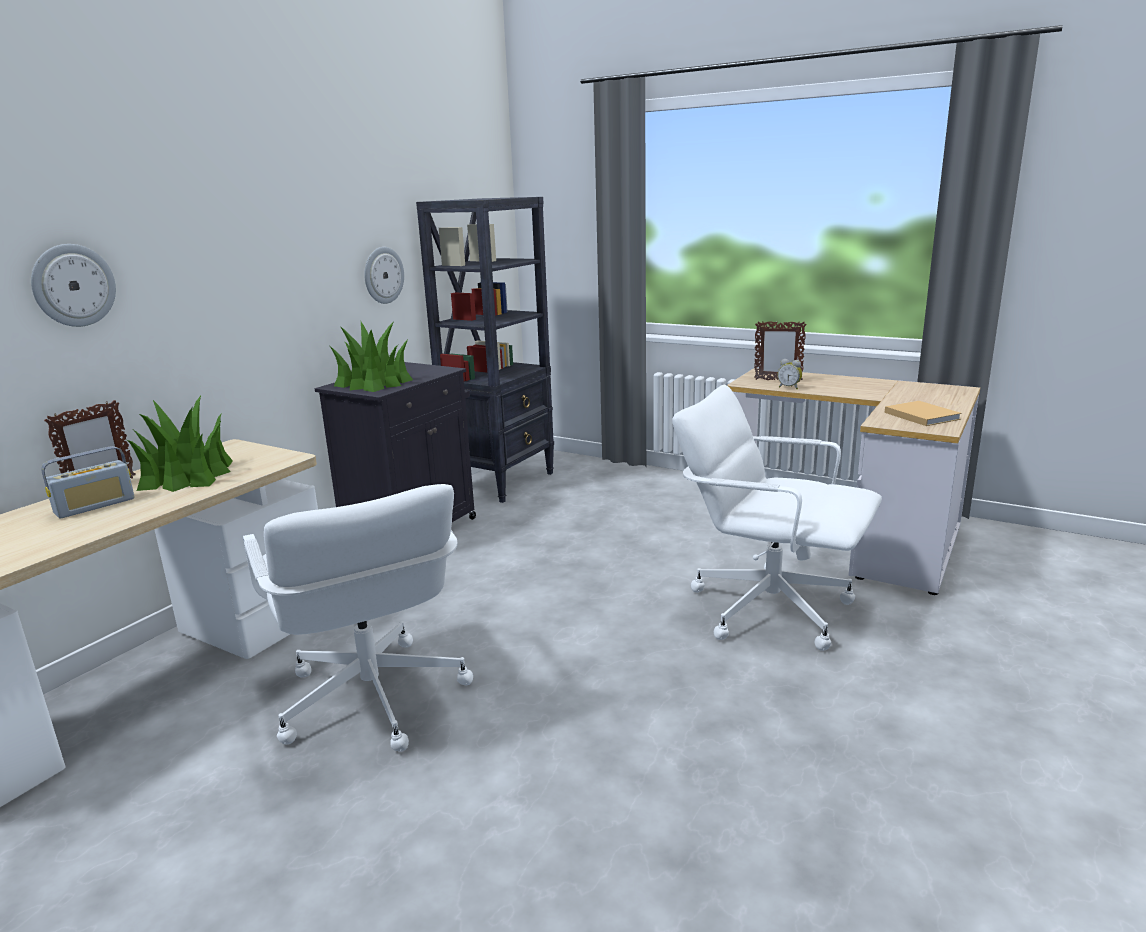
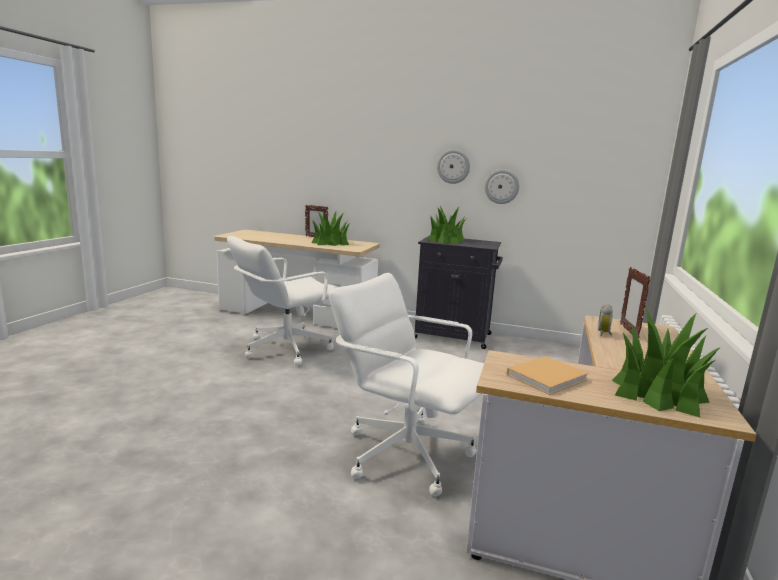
camera: 75 degrees right, 5 degrees down
wall clock [31,244,116,327] -> wall clock moved to [437,149,470,184]
radio [41,446,135,518] -> none
black bookcase [416,197,554,503] -> none
white office chair [672,385,882,651] -> white office chair turned 75 degrees counterclockwise [329,273,484,496]
none -> potted plant [612,306,719,417]

